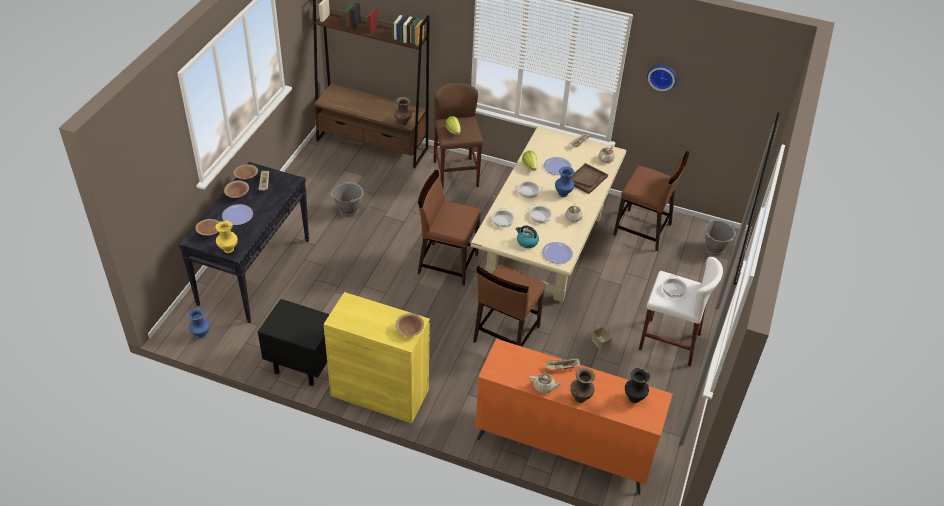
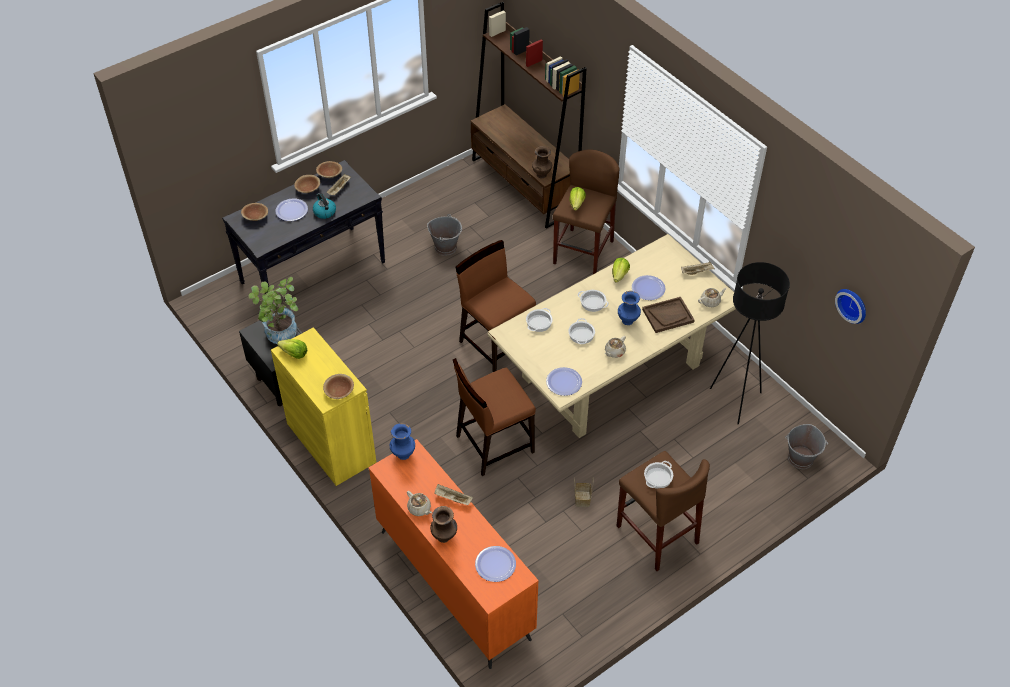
camera: 35 degrees right, 5 degrees up
blue vase [188,308,210,338] -> blue vase moved to [390,423,415,460]
yellow vase [215,220,238,253] -> none
kettle [516,225,539,248] -> kettle moved to [313,193,336,219]
brown chair [613,151,689,251] -> black floor lamp [710,262,790,425]
black vase [625,368,650,403] -> plate [475,546,516,582]
white stool [639,257,723,366] -> brown stool [617,451,710,571]
wall clock [647,65,677,91] -> wall clock moved to [835,289,866,324]
none -> potted plant [249,277,298,344]
none -> lettuce [277,339,307,359]

